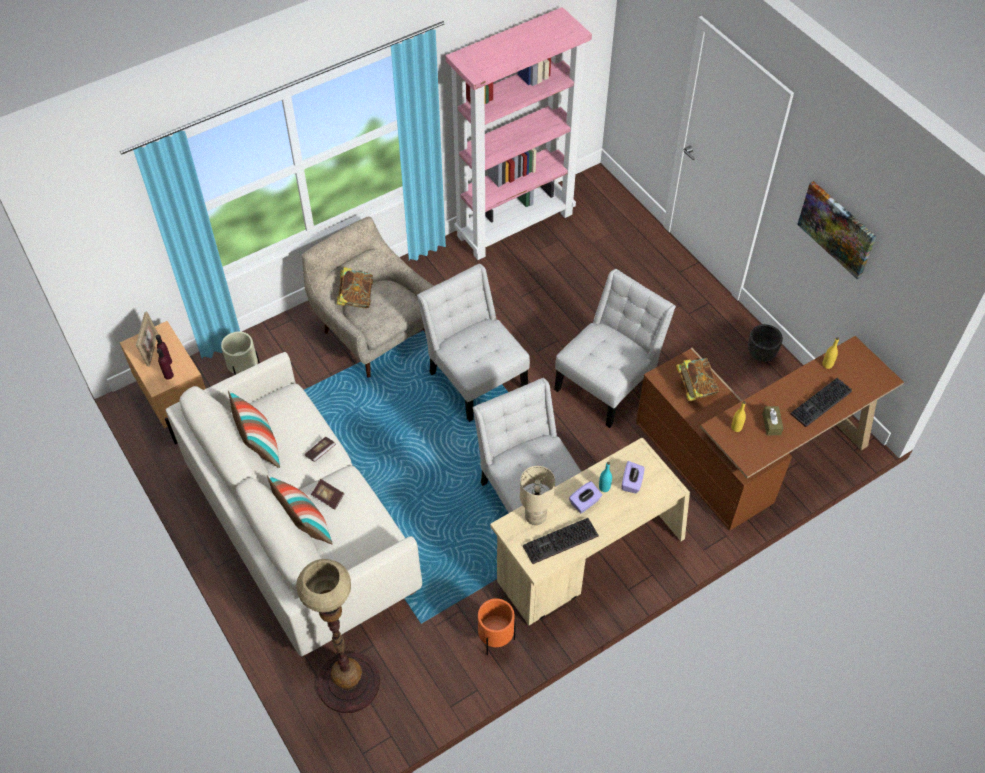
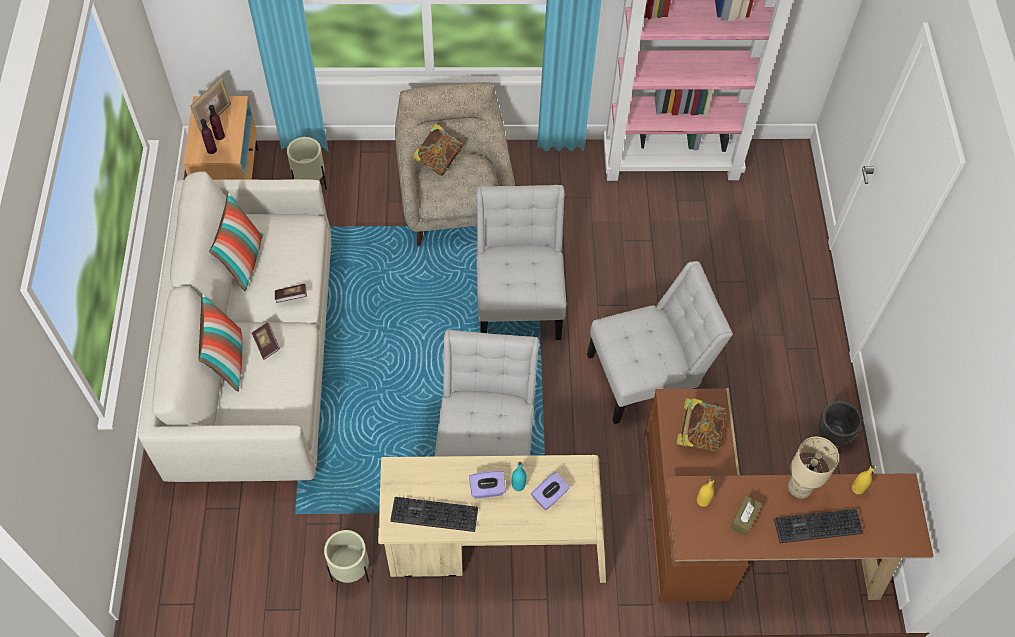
camera: 30 degrees right, 5 degrees up
floor lamp [296,559,380,713] -> none
orange planter [478,598,516,656] -> beige planter [324,530,369,583]
beige table lamp [520,466,555,525] -> beige table lamp moved to [788,437,839,499]
picture [797,181,877,279] -> none

